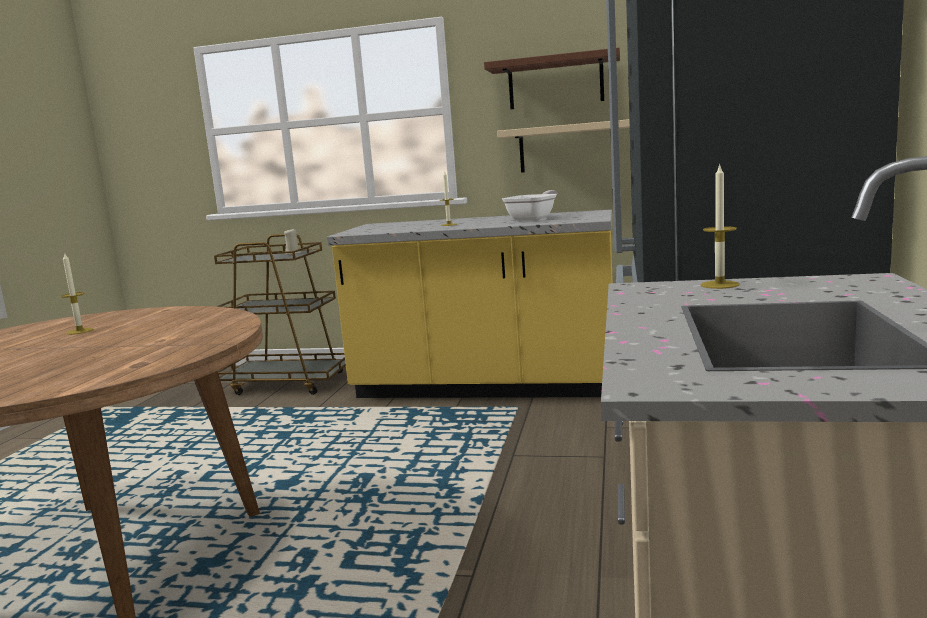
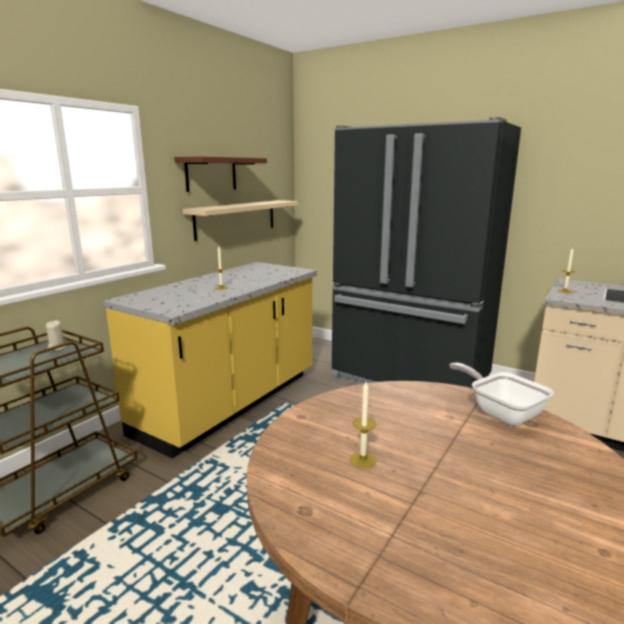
camera: 70 degrees left, 5 degrees up
frying pan [502,190,557,221] -> frying pan moved to [449,362,554,426]

